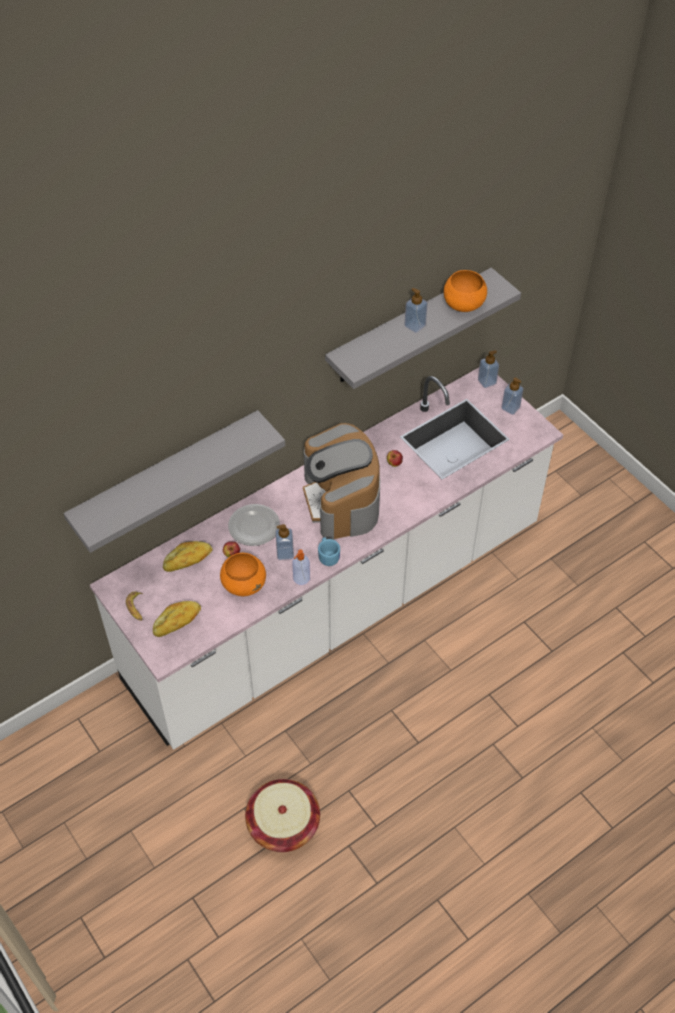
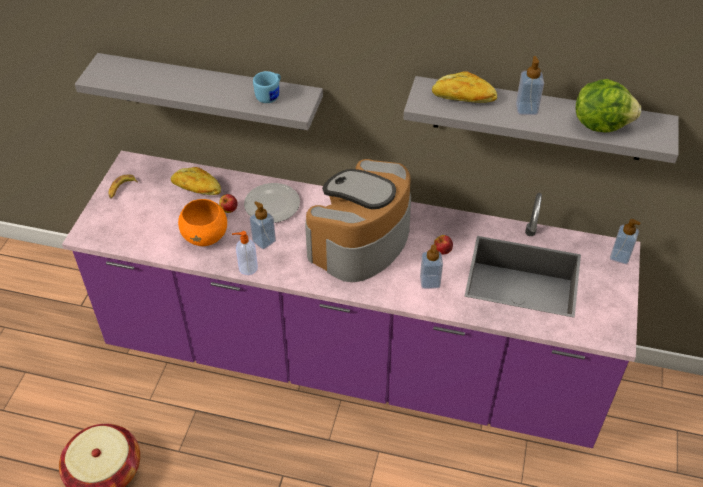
camera: 50 degrees right, 5 degrees down
white counter [90,368,563,750] -> purple counter [62,151,640,448]
bread [153,601,201,637] -> bread moved to [432,71,497,103]
blue mug [318,537,340,566] -> blue mug moved to [253,71,281,103]
orange bowl [444,270,487,312] -> lettuce [576,79,641,132]
soap dispenser [501,378,524,415] -> soap dispenser moved to [420,244,443,289]

